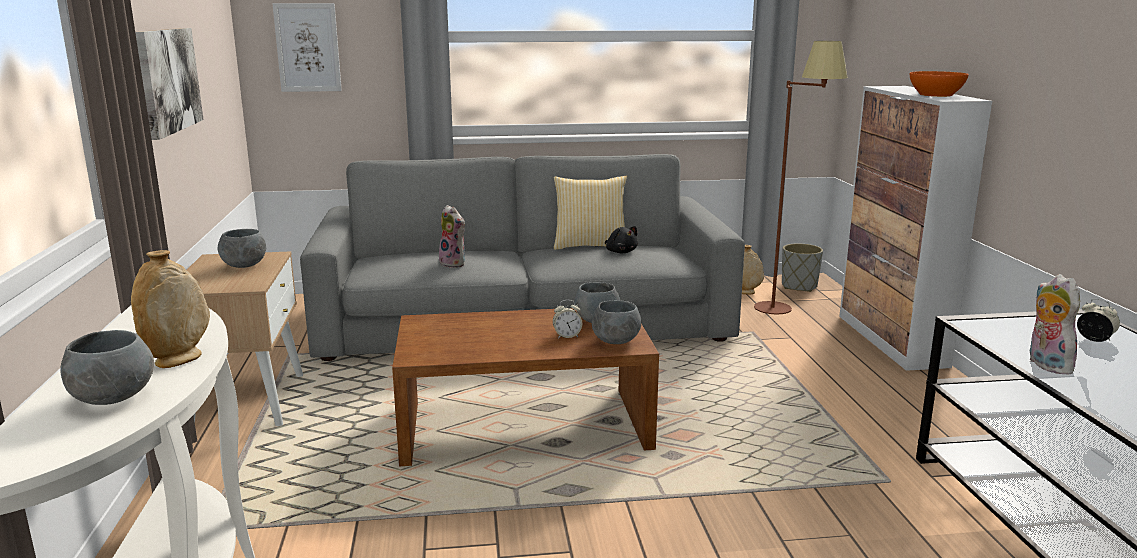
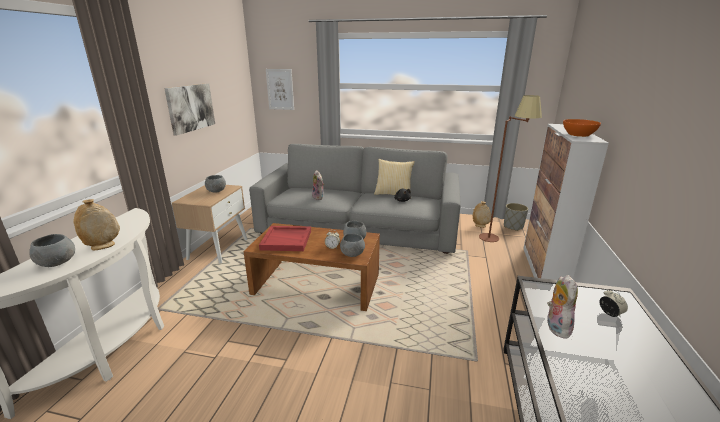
camera: 20 degrees right, 5 degrees up
none -> red tray [259,226,311,251]

